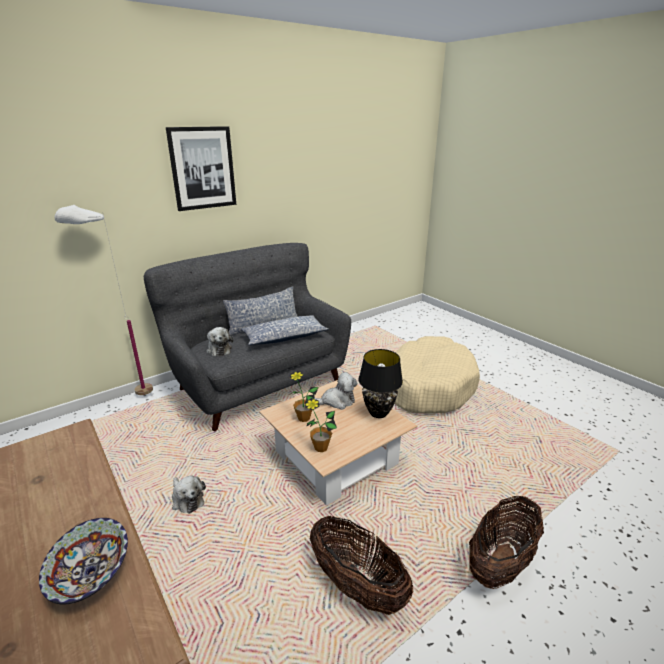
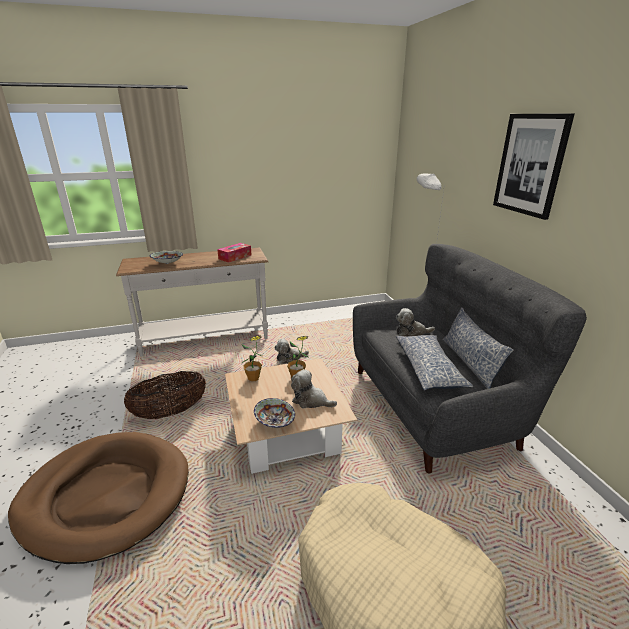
camera: 110 degrees right, 0 degrees up
plush toy [314,372,358,410] -> plush toy turned 105 degrees clockwise [291,369,337,408]
black table lamp [358,349,403,418] -> bowl [254,398,295,428]
basket [469,495,544,589] -> brown dog bed [8,432,189,564]
none -> tissue box [217,243,251,263]

